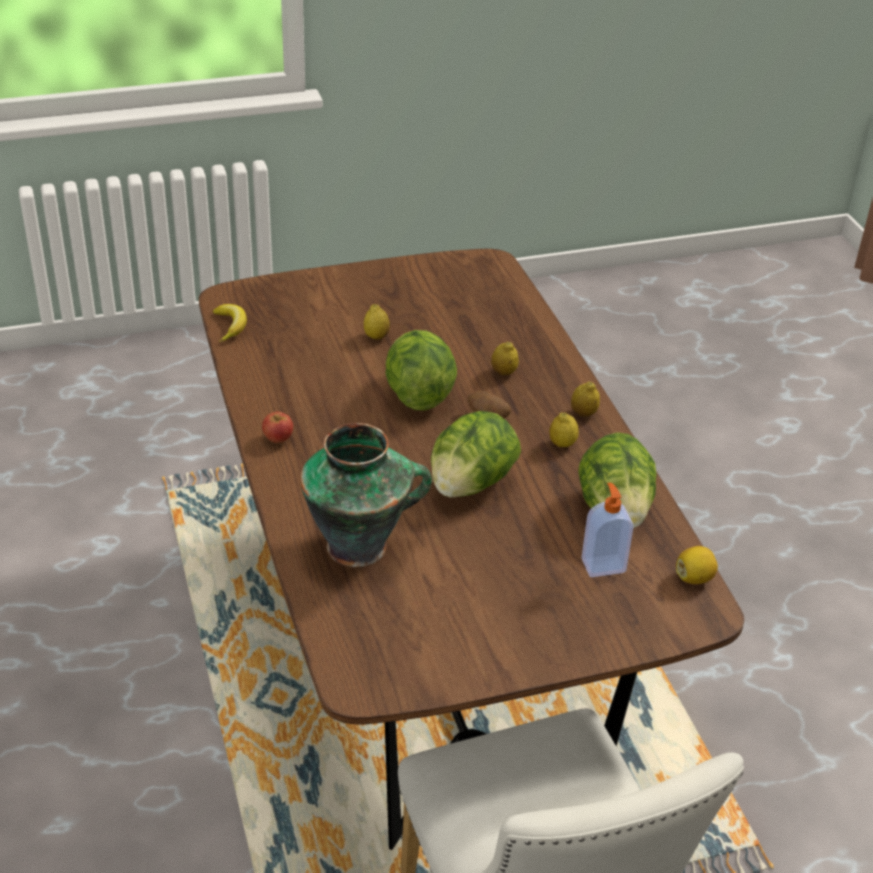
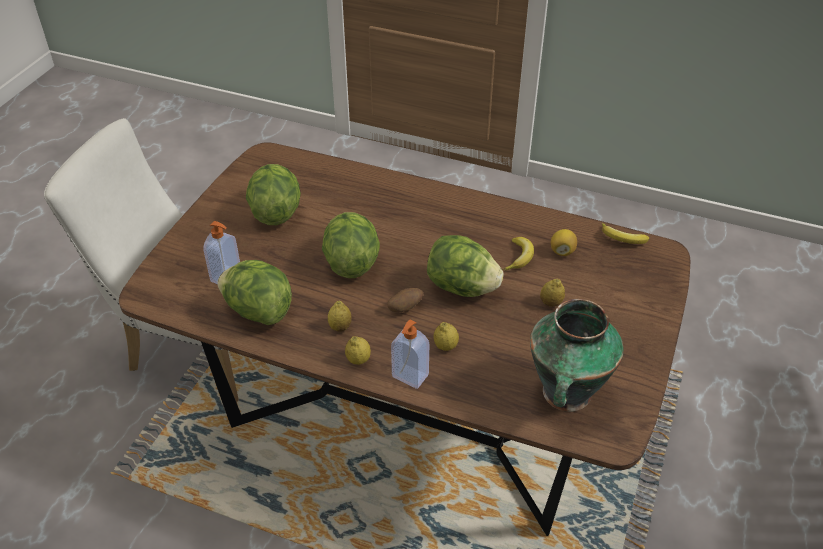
camera: 130 degrees right, 5 degrees up
apple [262,411,293,443] -> none
vase [300,423,432,567] -> vase moved to [530,299,624,412]
lemon [676,546,718,584] -> lemon moved to [551,229,577,256]
none -> lettuce [246,164,301,225]
none -> soap dispenser [391,319,429,389]
none -> banana [503,237,534,270]

